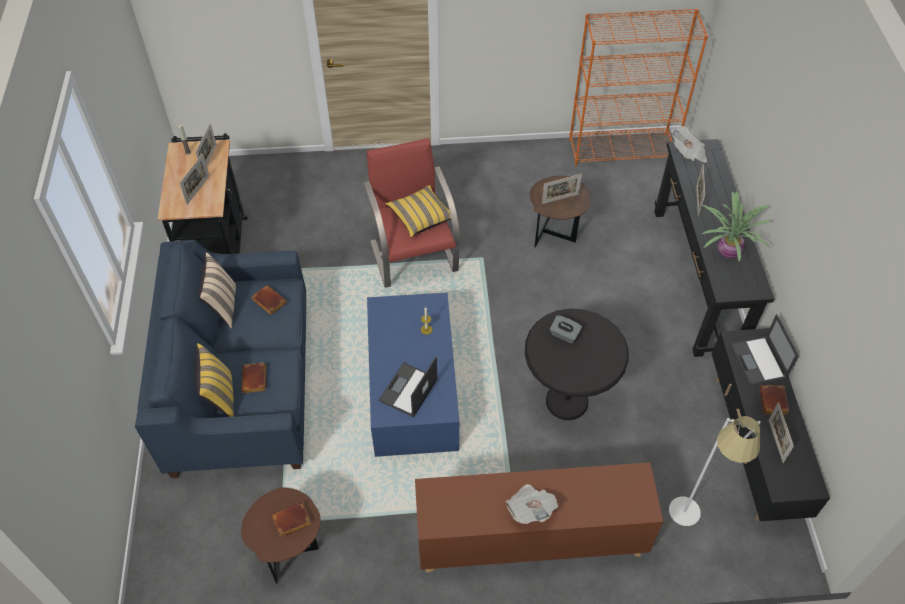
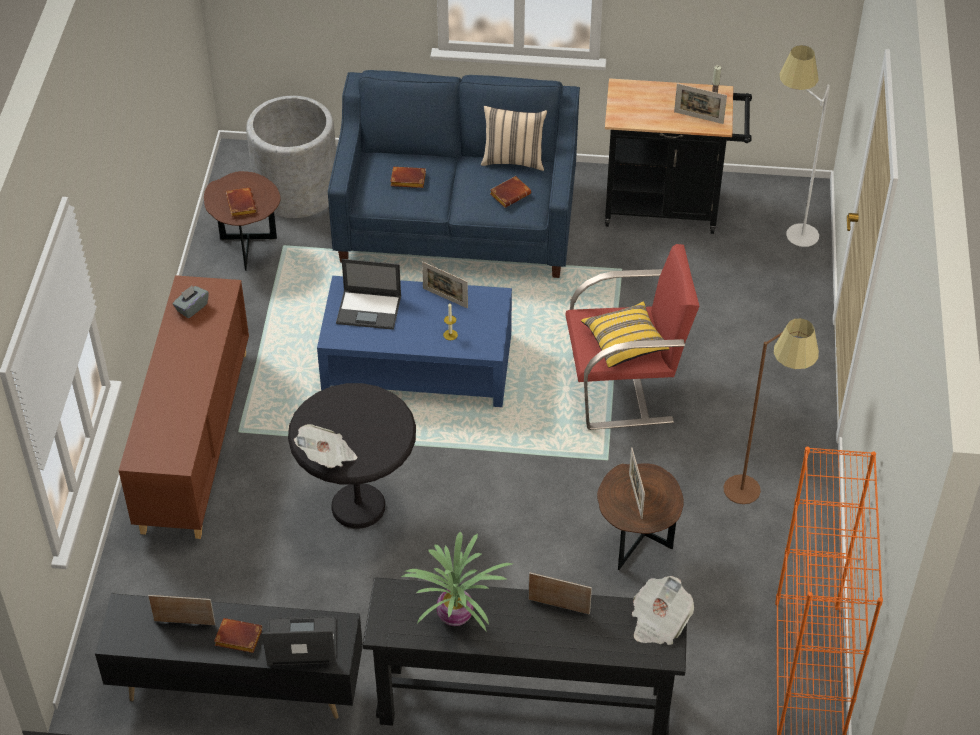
camera: 100 degrees right, 5 degrees down
picture frame [179,154,209,205] -> picture frame moved to [422,261,468,309]
yellow pillow [194,343,234,417] -> none
laptop [378,356,438,417] -> laptop turned 150 degrees clockwise [336,259,401,330]
newspaper [506,484,558,524] -> newspaper moved to [294,424,357,468]
grey tissue box [550,315,582,344] -> grey tissue box moved to [173,286,209,318]
white floor lamp [669,416,761,526] -> white floor lamp moved to [779,45,830,247]
none -> grey planter [246,96,336,218]
none -> brown floor lamp [724,318,819,504]

